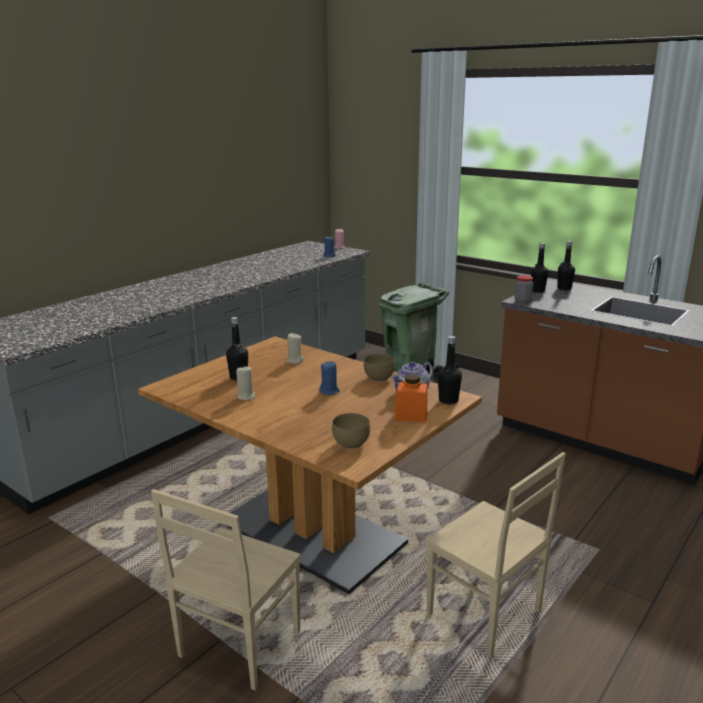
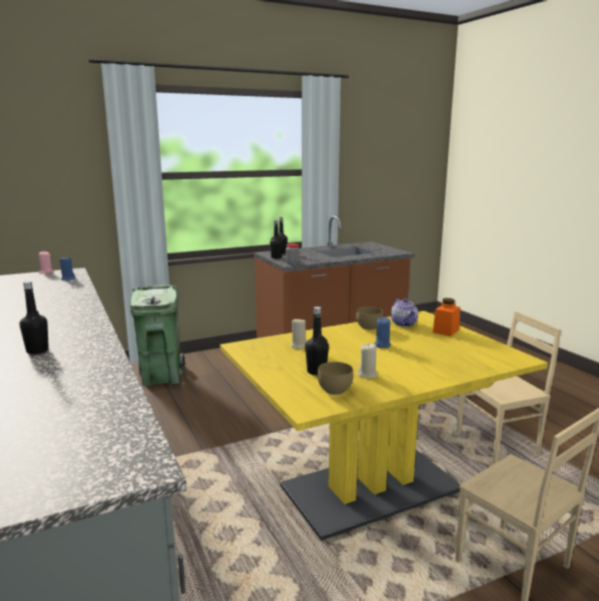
camera: 65 degrees left, 5 degrees down
brown dining table [138,336,482,594] -> yellow dining table [220,311,548,541]
brown bowl [332,413,370,449] -> brown bowl moved to [317,362,353,395]
black bottle [438,336,462,404] -> black bottle moved to [20,281,49,354]

